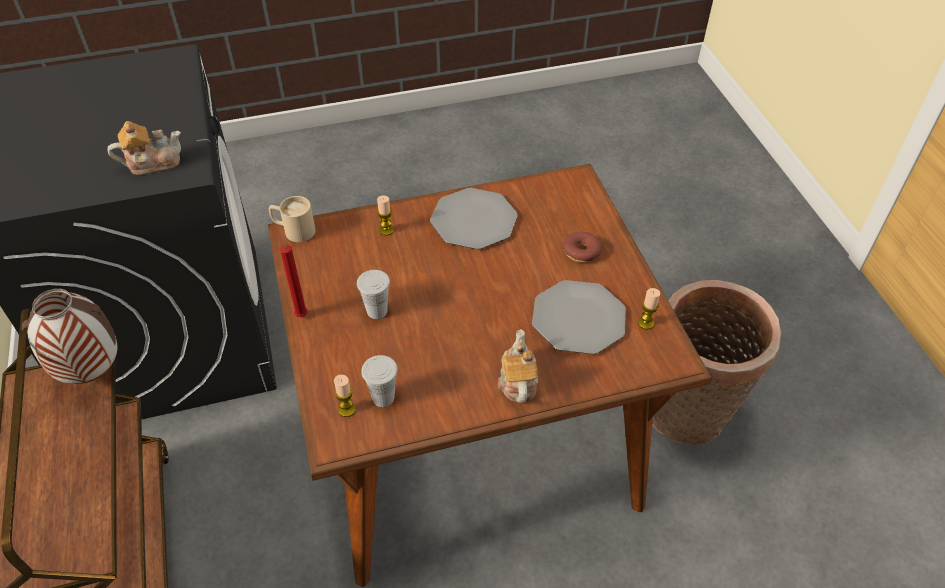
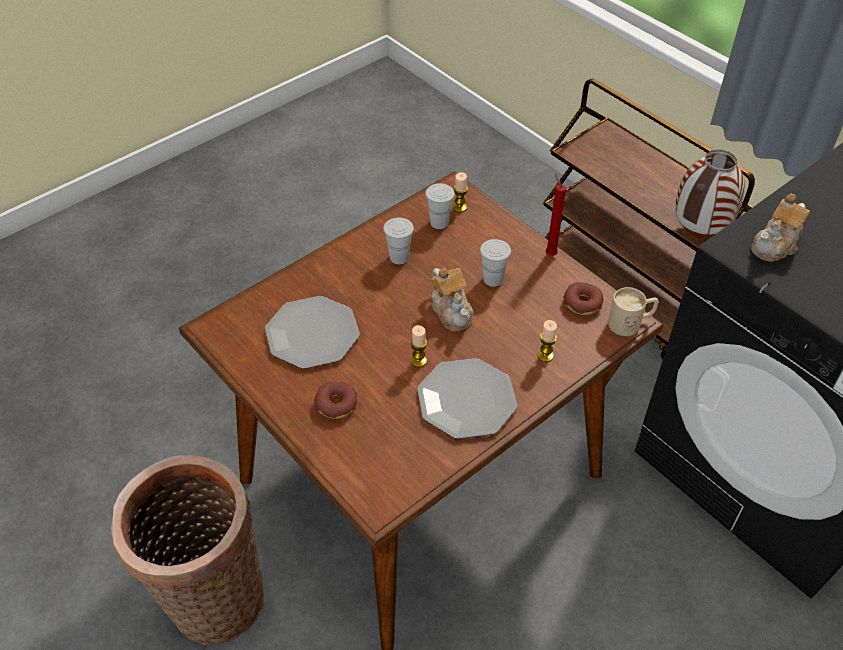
camera: 155 degrees right, 0 degrees up
teapot [498,329,538,403] -> teapot moved to [431,268,474,332]
candle [638,288,660,330] -> candle moved to [410,325,427,367]
none -> white cup [383,218,414,264]
none -> donut [563,282,603,315]

